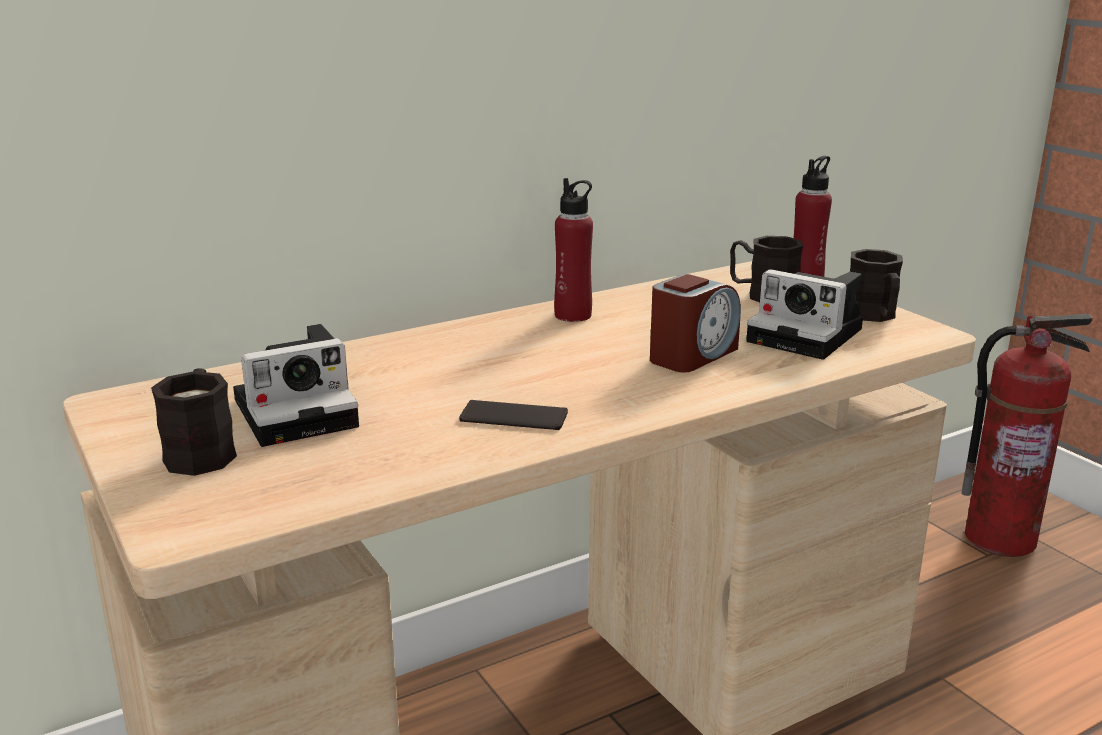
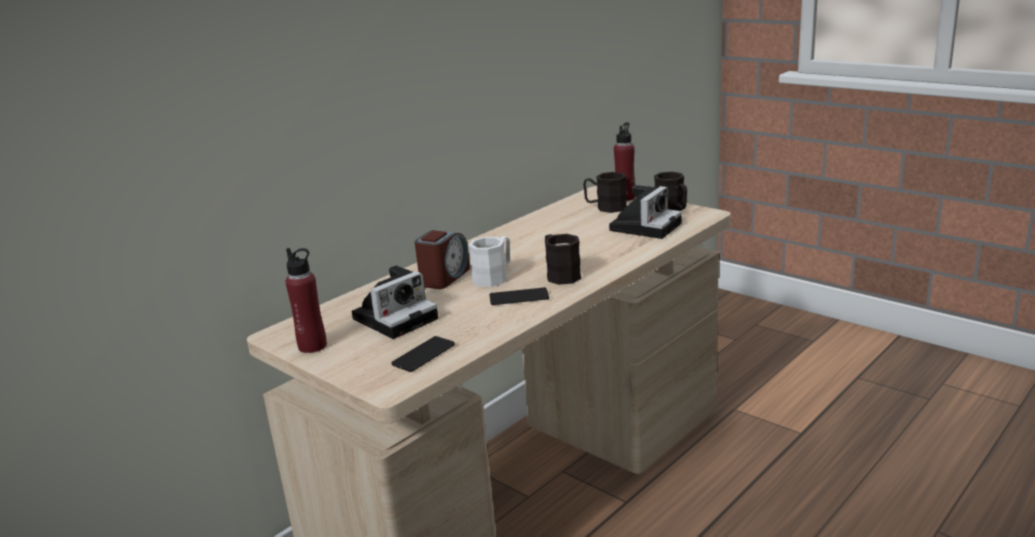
camera: 15 degrees left, 0 degrees up
black mug [151,368,237,476] -> black mug moved to [545,234,581,285]
red bottle [554,178,593,322] -> red bottle moved to [285,248,327,353]
alarm clock [650,274,741,373] -> alarm clock moved to [415,230,470,289]
camera [746,269,863,360] -> camera turned 75 degrees counterclockwise [609,185,682,239]
fire extinguisher [962,314,1093,557] -> none
none -> phone [391,336,455,372]
none -> white mug [468,236,510,287]

